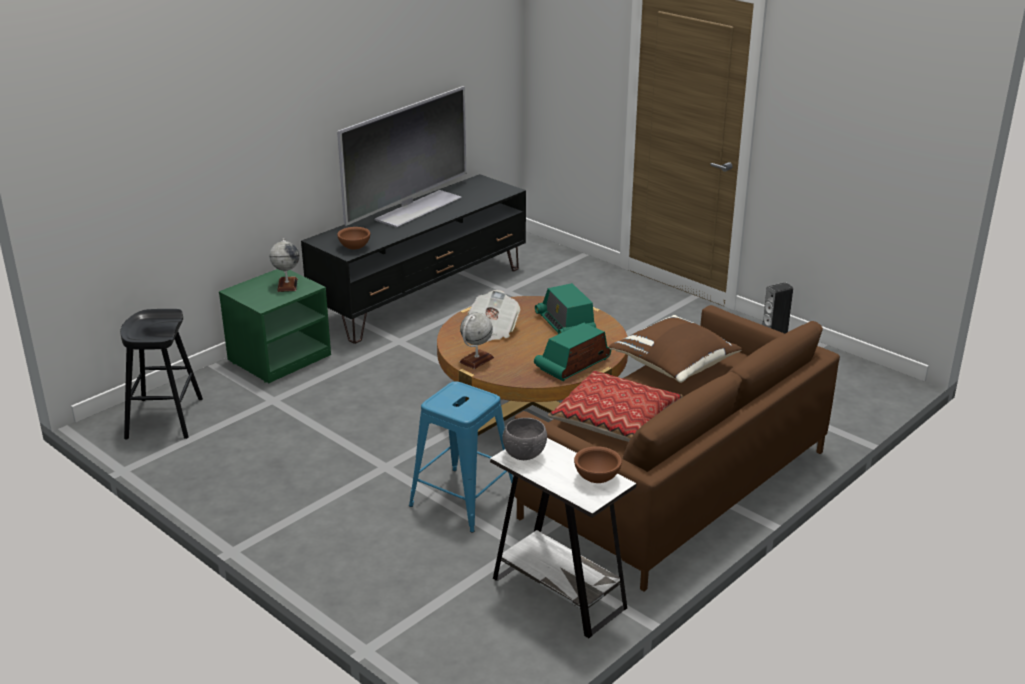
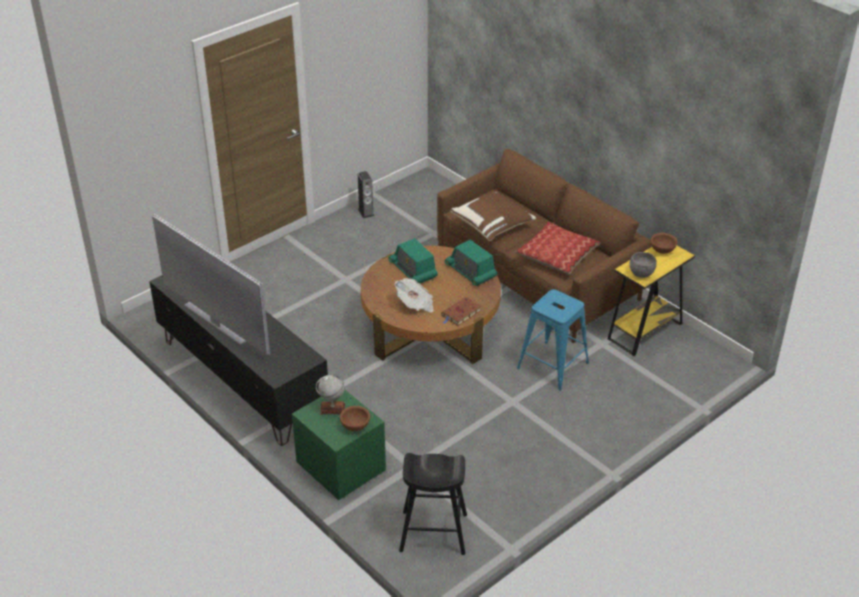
camera: 85 degrees left, 10 degrees up
brown bowl [337,227,370,250] -> brown bowl moved to [340,406,370,431]
globe [459,313,494,369] -> brown book [441,297,481,326]
white side table [490,438,636,638] -> yellow side table [608,246,695,356]
radio [535,283,596,334] -> radio turned 75 degrees clockwise [388,238,438,284]

